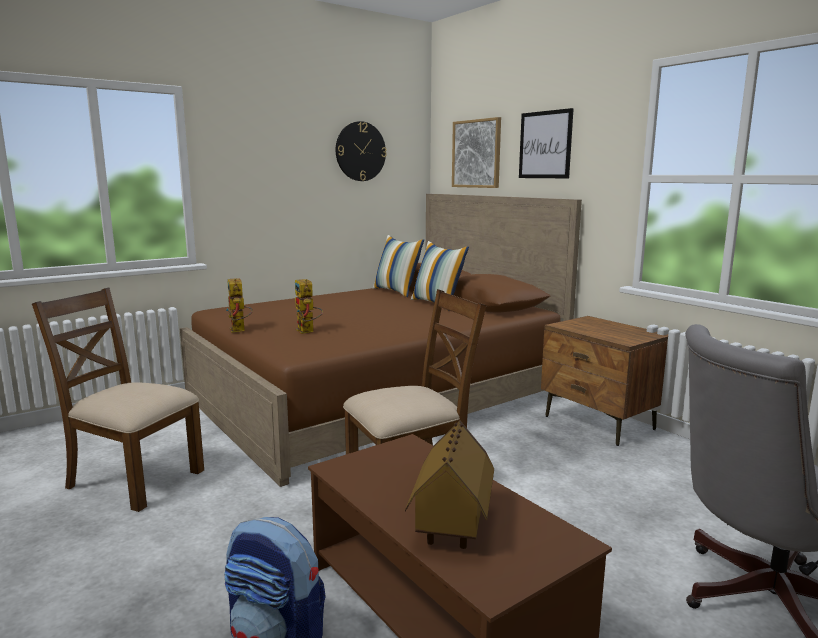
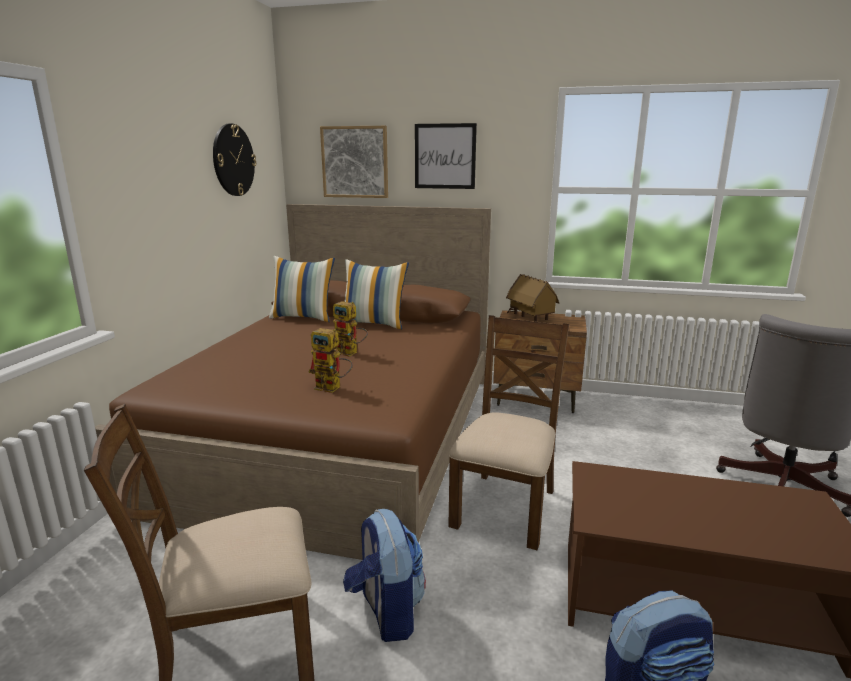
camera: 40 degrees left, 5 degrees up
toy robot [226,278,253,333] -> toy robot moved to [333,301,368,357]
toy house [405,420,494,549] -> toy house moved to [506,274,559,322]
none -> backpack [343,509,426,642]

